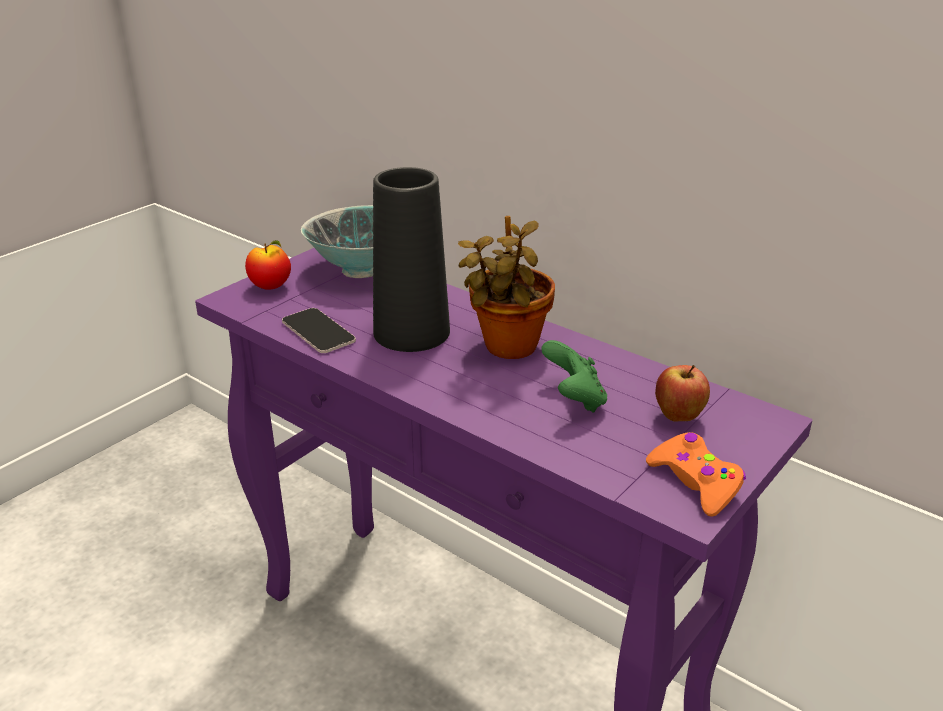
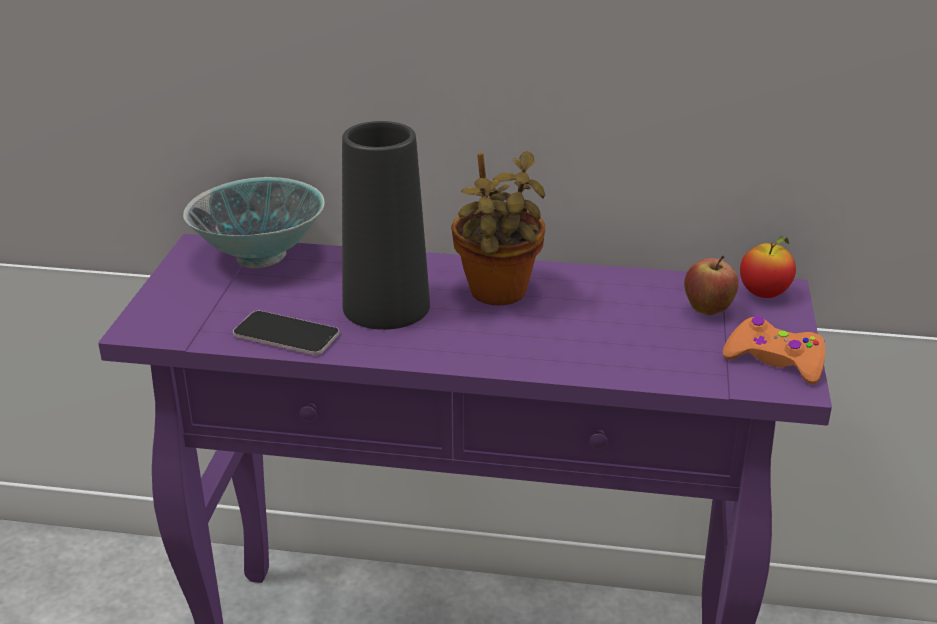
camera: 30 degrees left, 0 degrees up
apple [245,240,291,290] -> apple moved to [740,236,796,298]
green game controller [541,340,607,413] -> none

